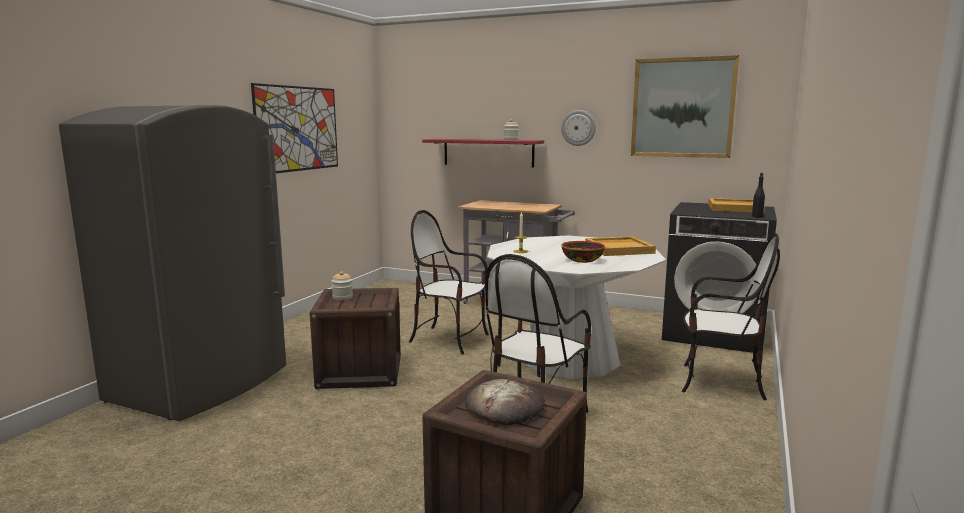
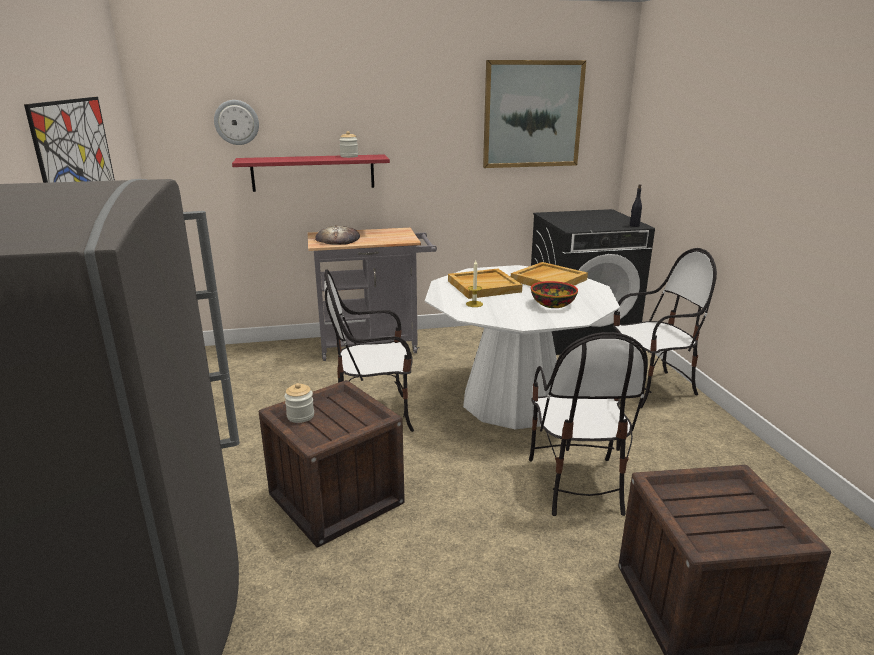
camera: 35 degrees left, 10 degrees up
bread [465,379,545,425] -> bread moved to [315,226,360,245]
wall clock [561,110,596,146] -> wall clock moved to [214,100,259,145]
beige tray [708,198,765,213] -> beige tray moved to [448,269,522,299]

